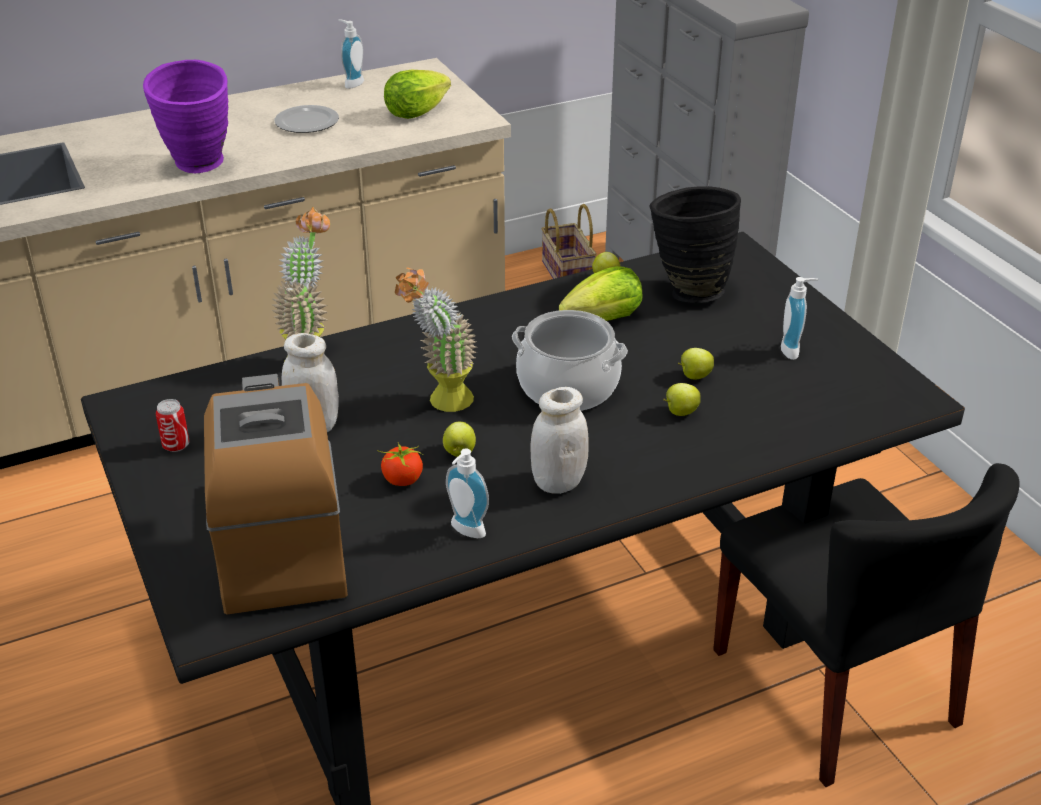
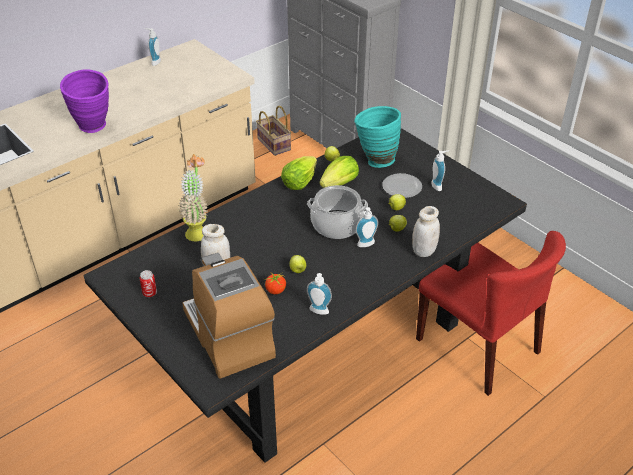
camera: 15 degrees left, 5 degrees up
plate [274,105,339,133] -> plate moved to [382,173,422,198]
lettuce [384,69,451,119] -> lettuce moved to [281,156,317,190]
potted plant [395,267,477,412] -> none
white jar [530,387,589,494] -> white jar moved to [412,206,440,257]
black vase [649,186,741,303] -> turquoise vase [354,106,401,168]
black chair [713,463,1020,787] -> red chair [416,231,566,396]
none -> soap dispenser [356,207,378,247]

